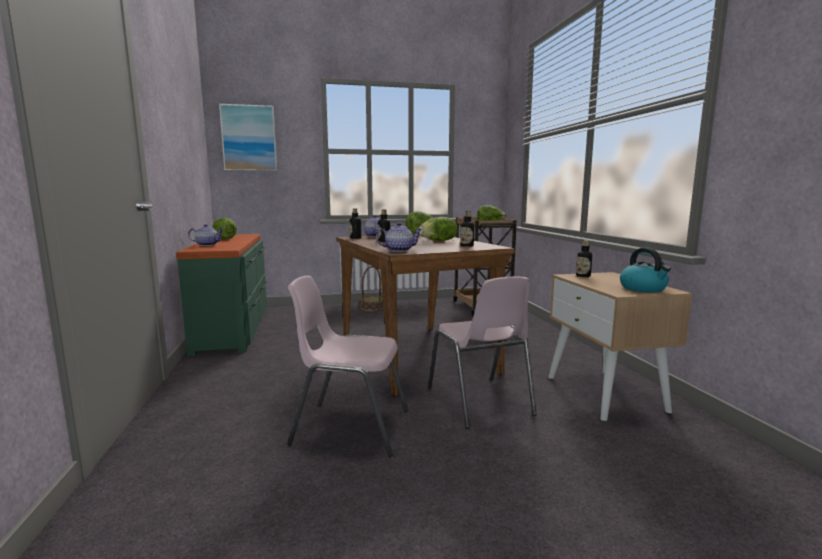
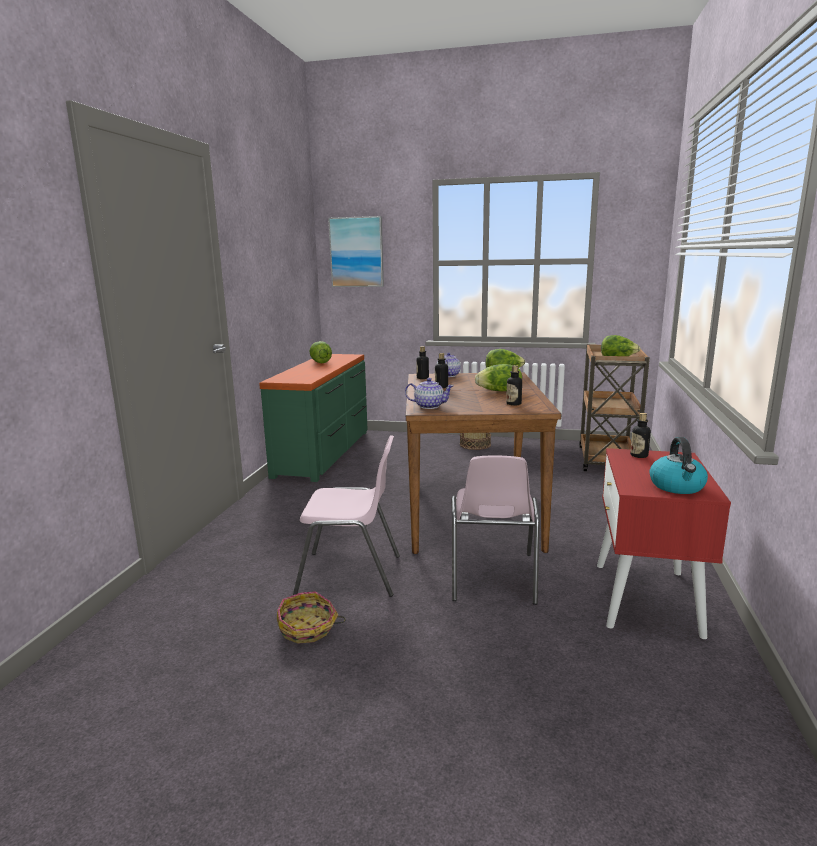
camera: 25 degrees right, 5 degrees up
teapot [188,224,224,246] -> none
pink chair [287,276,408,457] -> pink chair turned 150 degrees clockwise [293,435,400,597]
beige nightstand [548,272,693,421] -> red nightstand [597,448,731,639]
none -> basket [277,591,346,644]

